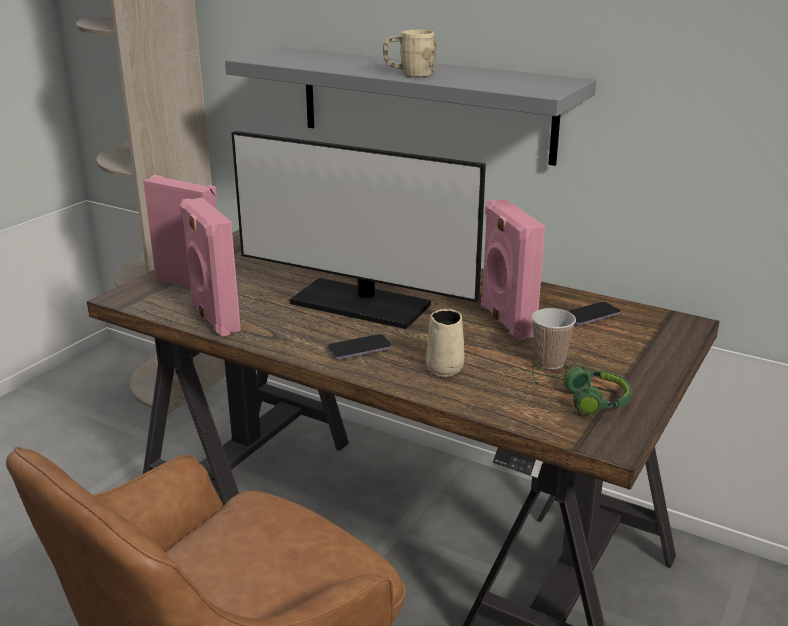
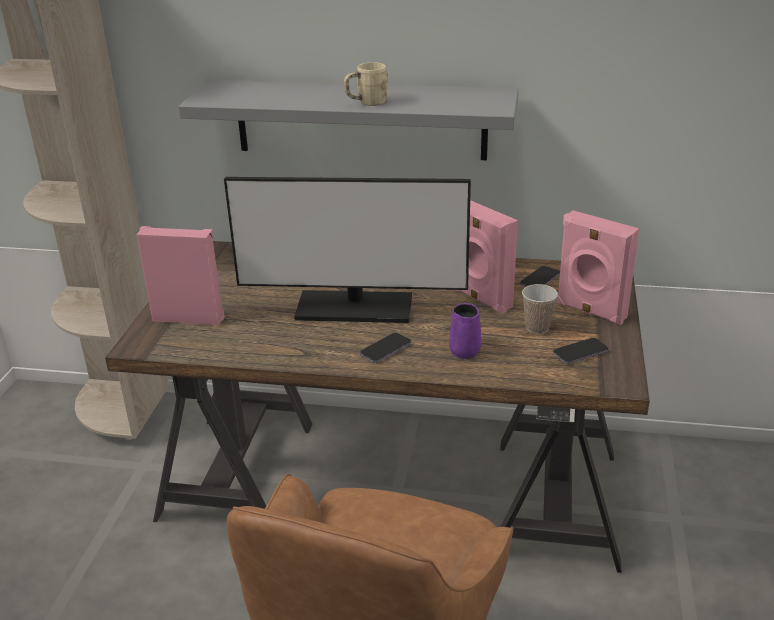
camera: 20 degrees left, 5 degrees up
pink speaker [180,198,241,337] -> pink speaker moved to [556,210,639,325]
beige mug [426,309,465,377] -> purple mug [449,303,481,359]
green headphones [532,364,632,415] -> phone [553,338,609,364]

